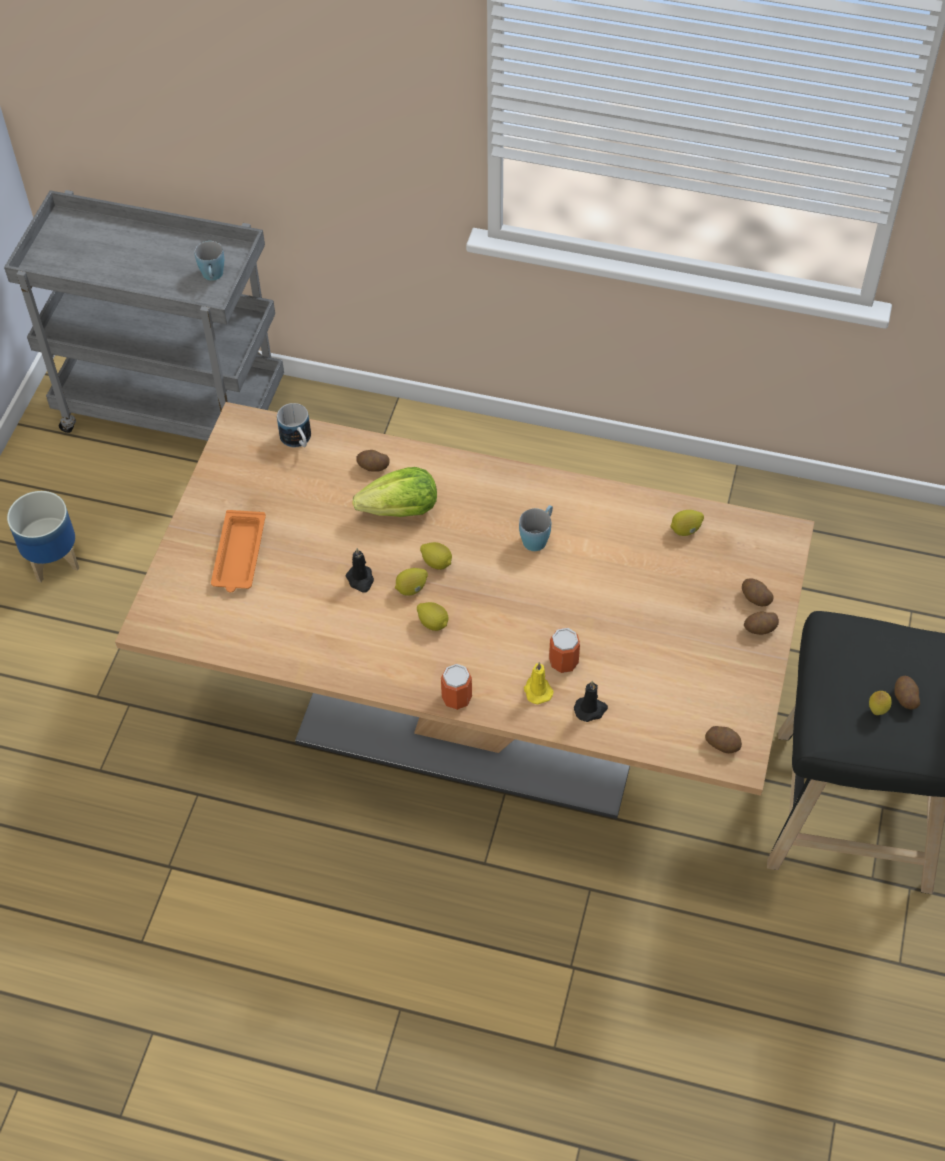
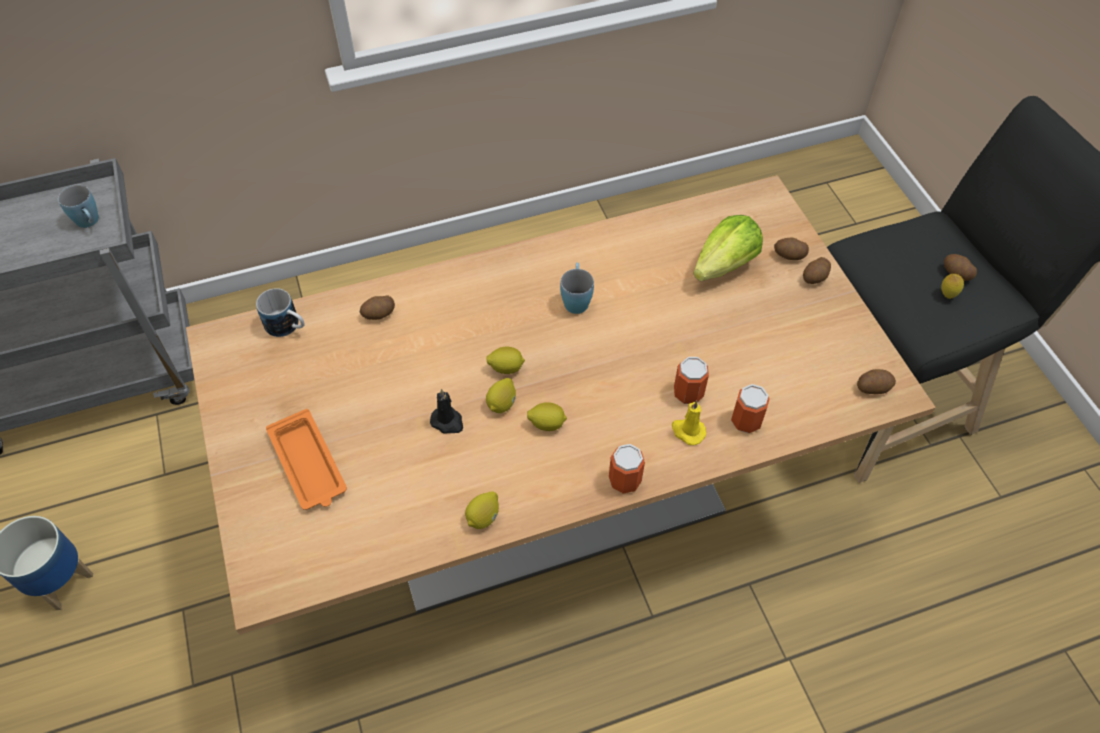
camera: 35 degrees left, 0 degrees up
lettuce [352,467,437,517] -> lettuce moved to [693,215,763,281]
black candle [574,681,608,722] -> can [731,384,770,433]
lemon [670,510,704,536] -> lemon moved to [465,491,499,529]

